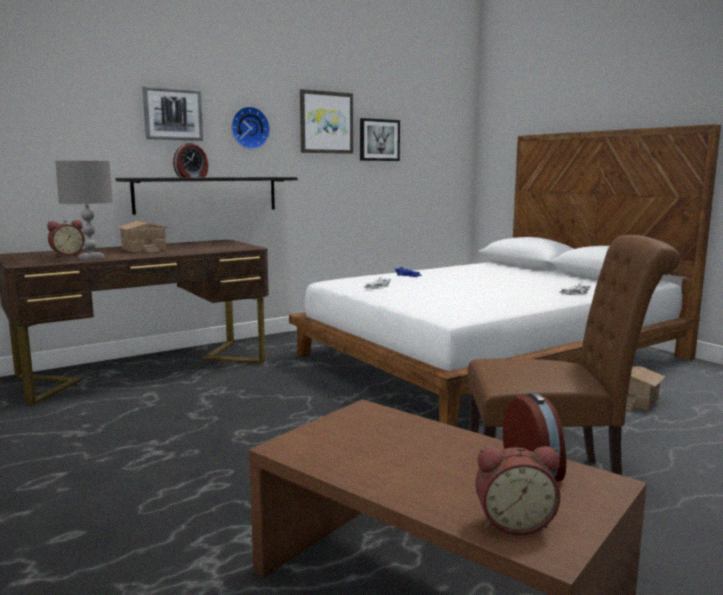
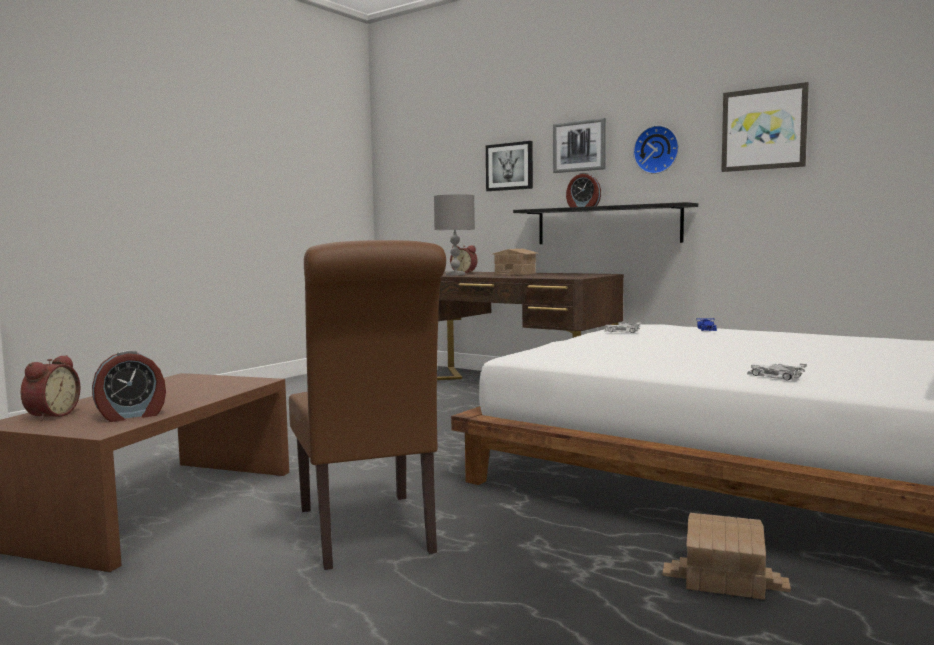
camera: 70 degrees right, 5 degrees down
picture [360,118,400,161] -> picture moved to [486,141,533,191]
alarm clock [475,446,561,535] -> alarm clock turned 150 degrees counterclockwise [21,355,80,421]

